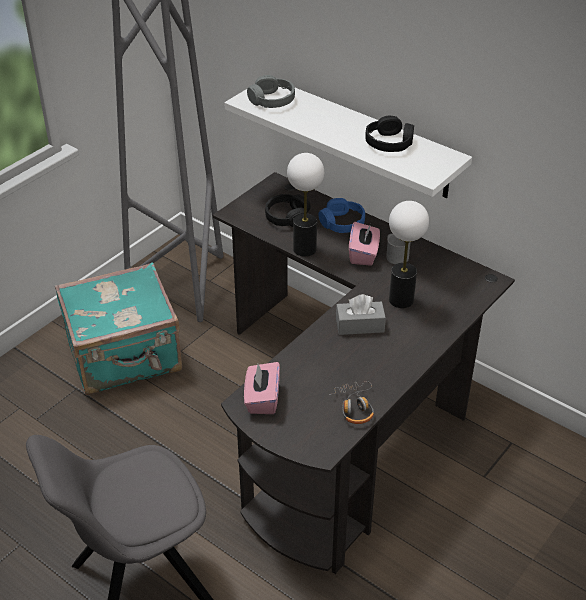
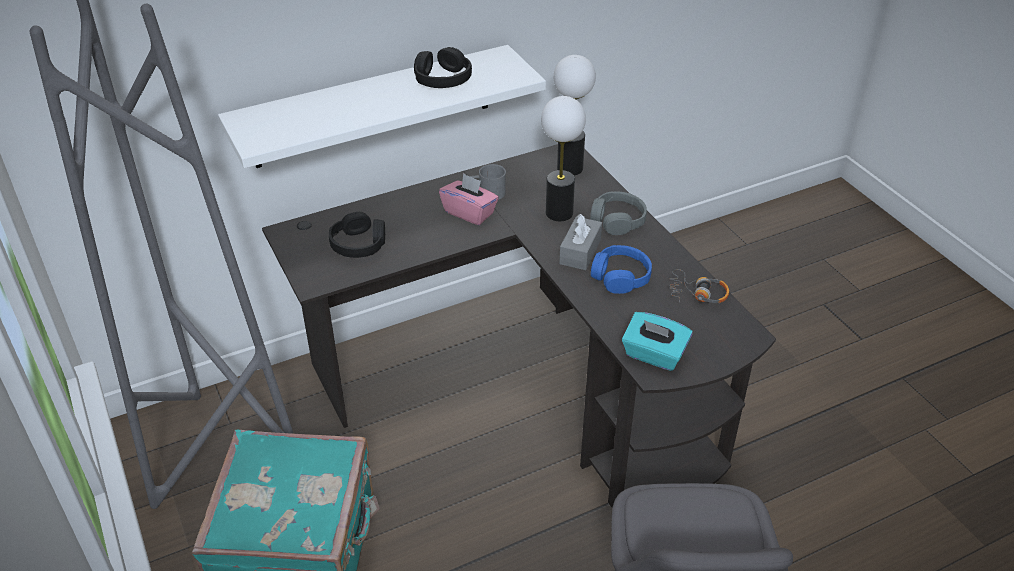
camera: 65 degrees left, 0 degrees up
pink tissue box [244,362,280,414] -> turquoise tissue box [622,312,693,371]
grey headphones [247,75,295,108] -> grey headphones moved to [590,192,647,235]
table lamp [287,153,324,257] -> table lamp moved to [554,55,596,175]
blue headphones [319,198,365,233] -> blue headphones moved to [591,245,652,294]

